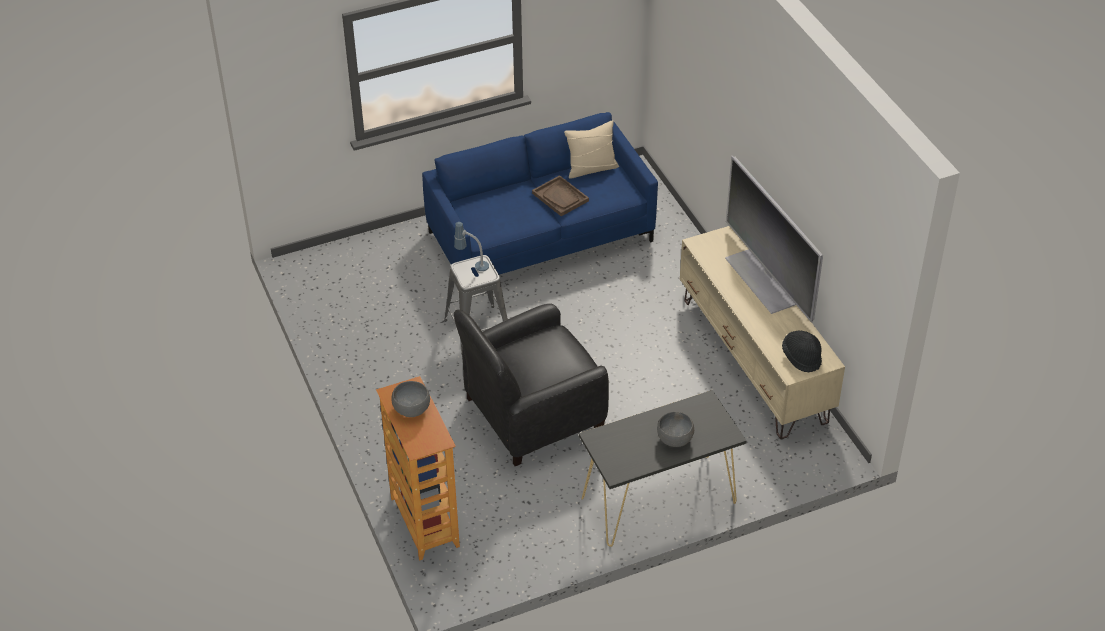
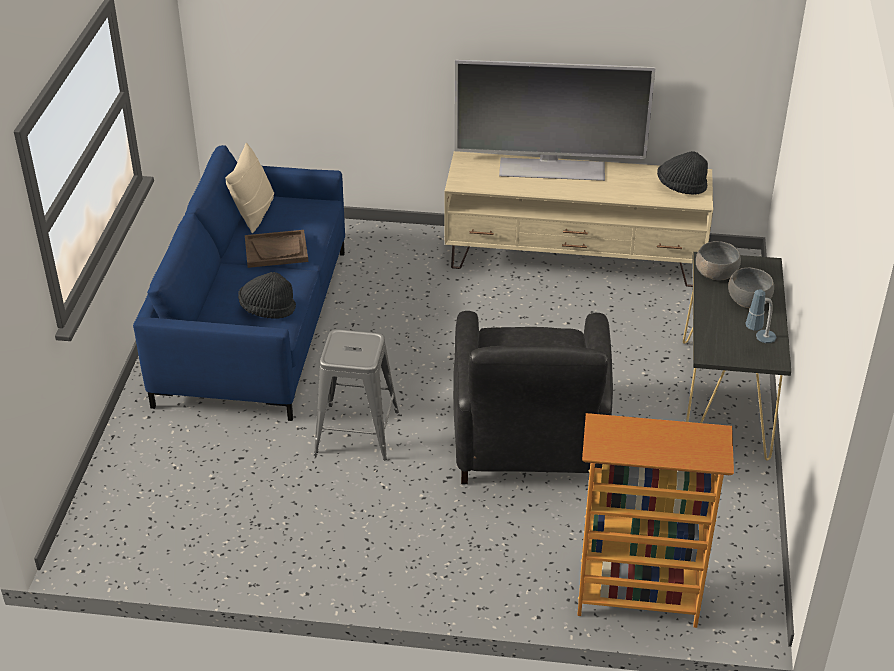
camera: 60 degrees left, 5 degrees down
grey bowl [391,381,430,417] -> grey bowl moved to [696,241,741,280]
table lamp [454,222,489,271] -> table lamp moved to [745,289,776,343]
none -> black hat [238,272,296,319]

